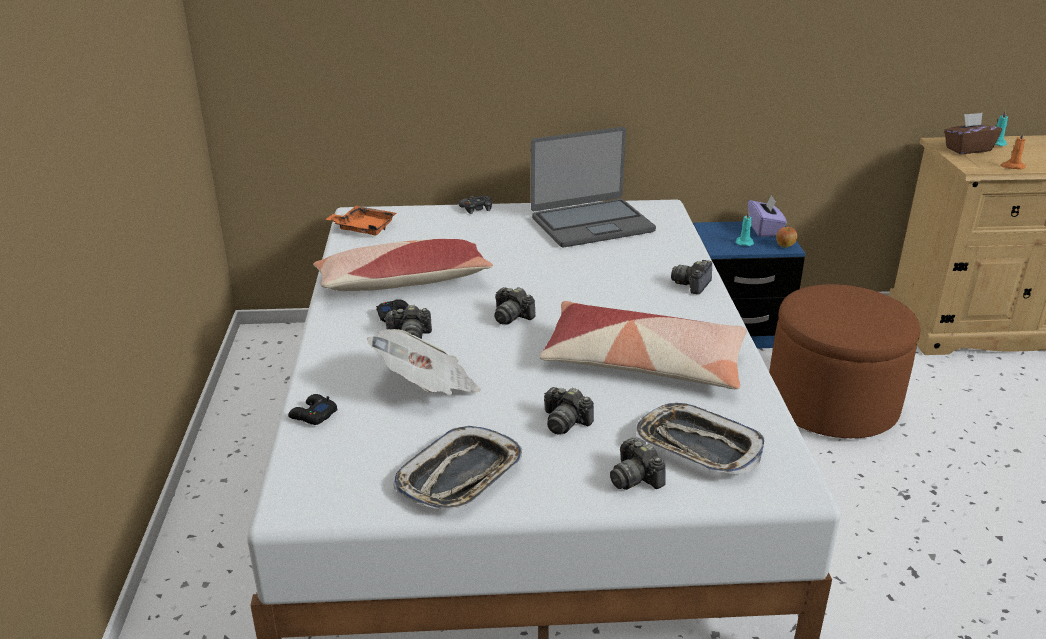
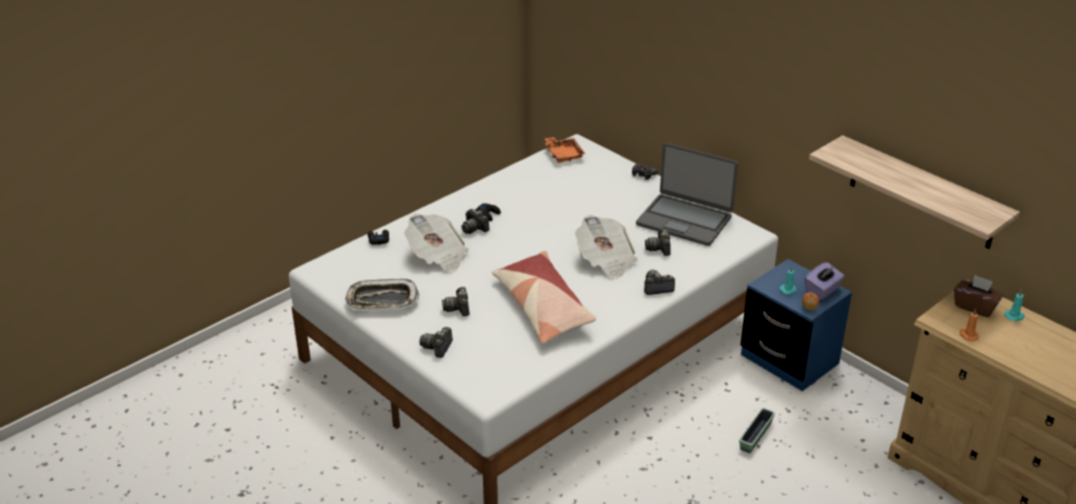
camera: 50 degrees right, 5 degrees up
pillow [313,239,493,291] -> none
camera [494,287,536,325] -> camera moved to [645,229,671,256]
tray [636,403,764,475] -> none
brown ottoman [769,284,920,438] -> planter [739,408,775,453]
none -> newspaper [575,215,638,279]
none -> shelf [809,135,1020,249]

